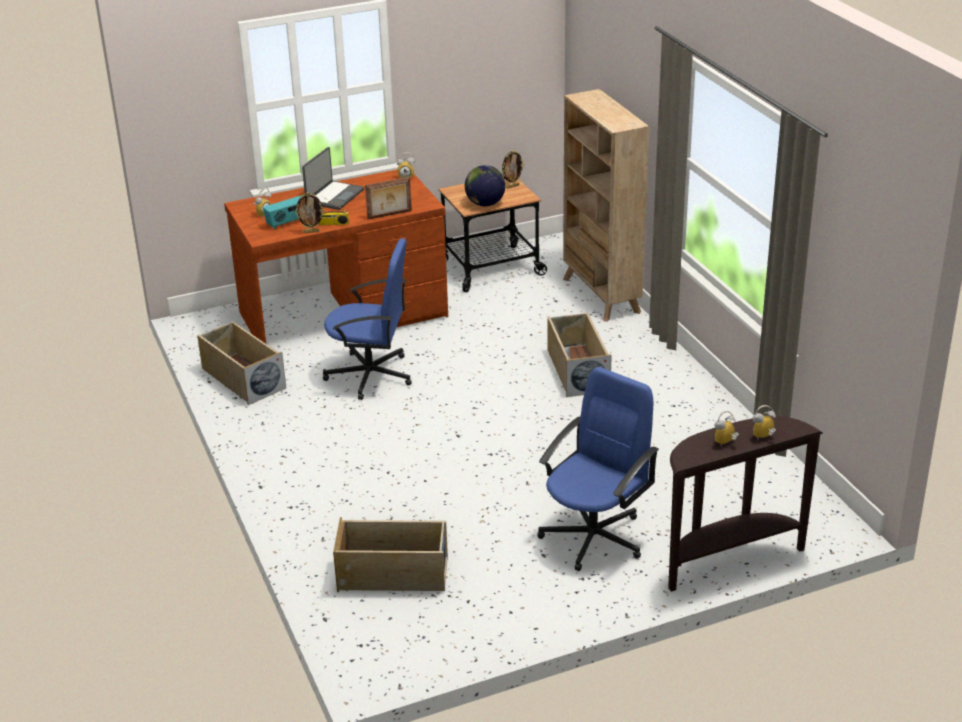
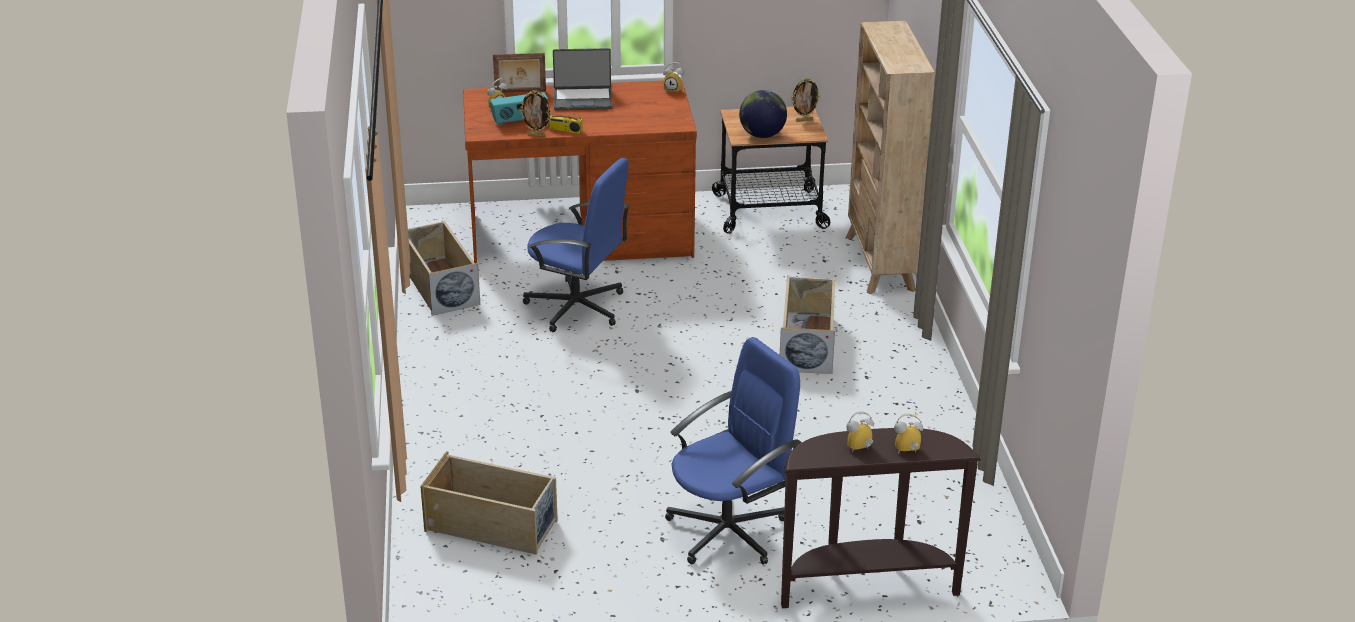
camera: 15 degrees right, 0 degrees up
laptop [302,147,364,210] -> laptop turned 45 degrees clockwise [553,48,613,110]
picture frame [365,177,412,220] -> picture frame moved to [493,53,546,93]

